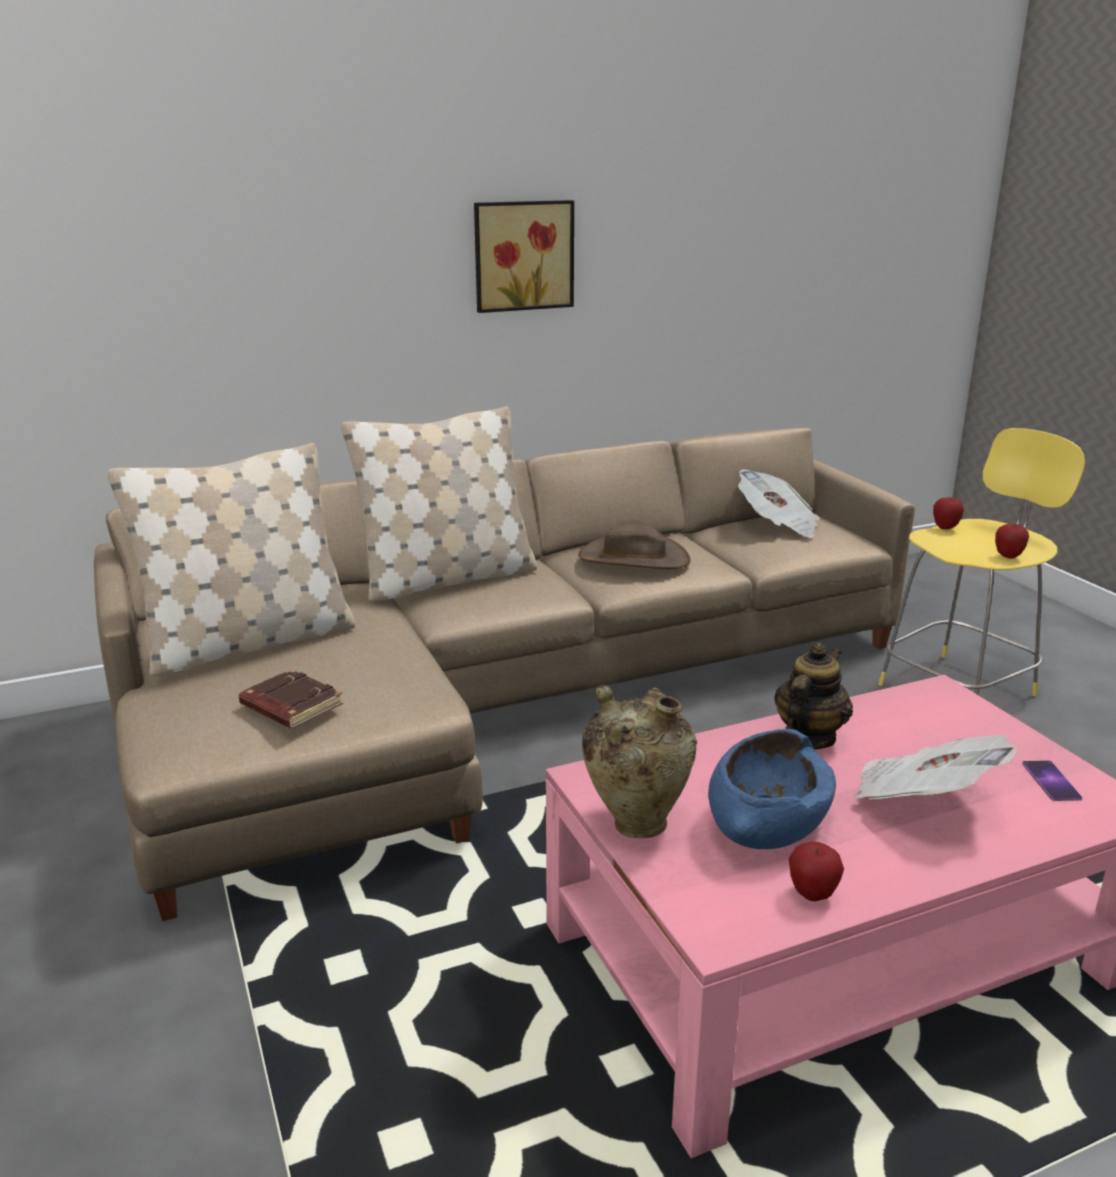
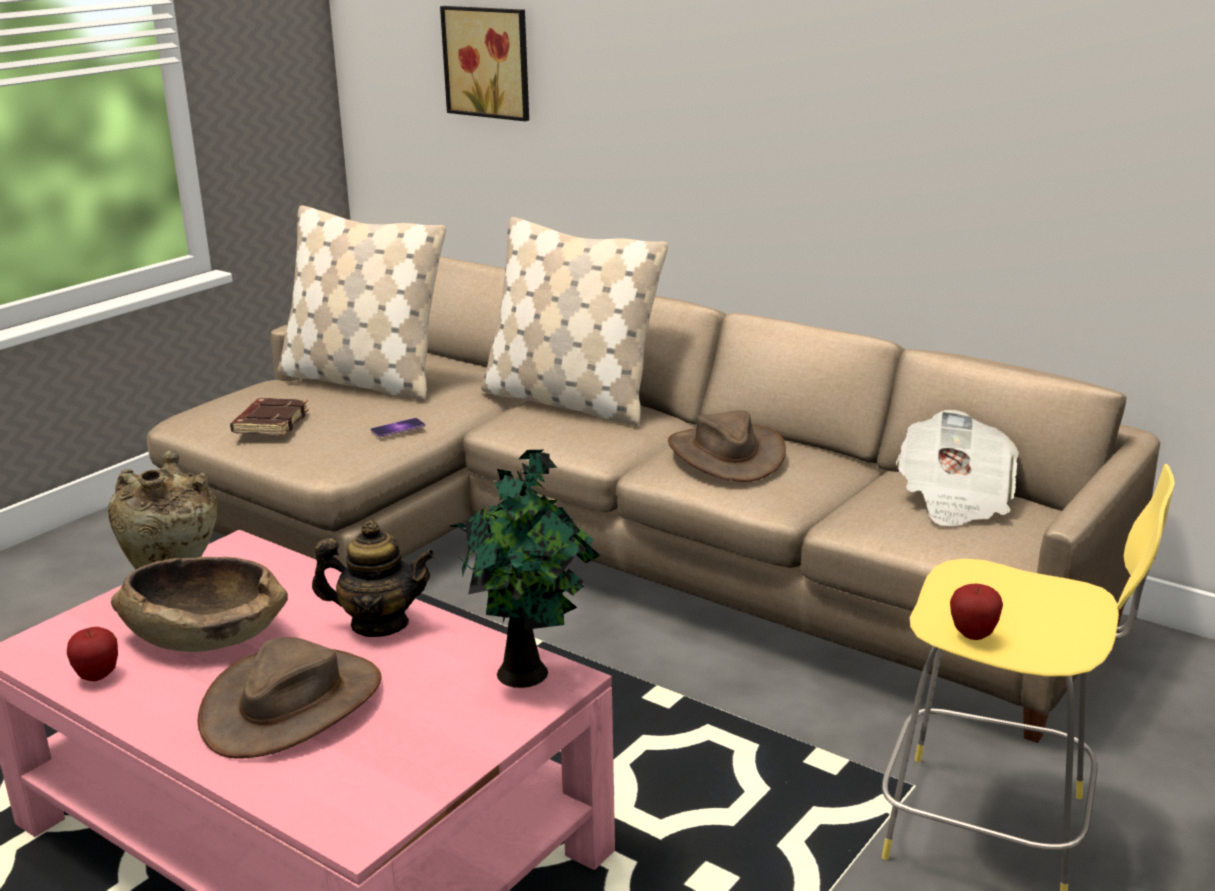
camera: 60 degrees right, 0 degrees up
picture [474,200,574,313] -> picture moved to [440,6,529,121]
blue bowl [708,729,836,849] -> brown bowl [111,557,288,652]
newspaper [854,735,1017,799] -> brown hat [198,637,382,759]
apple [933,497,964,530] -> none
phone [1022,760,1082,801] -> phone moved to [371,418,425,437]
none -> potted plant [449,450,600,688]

